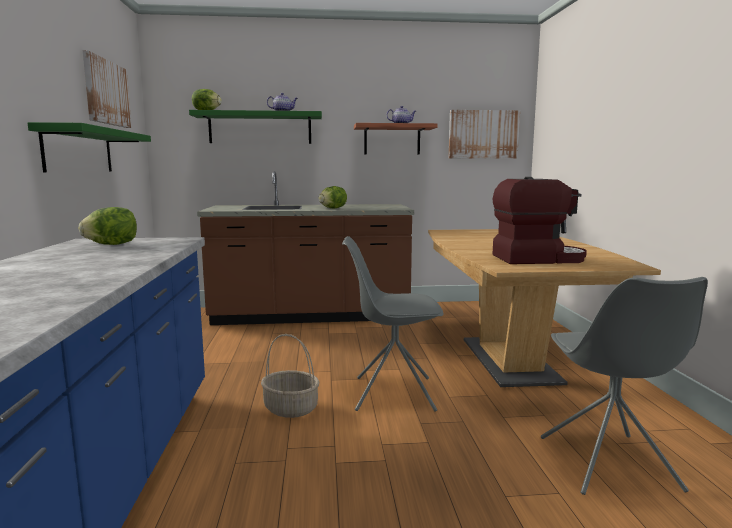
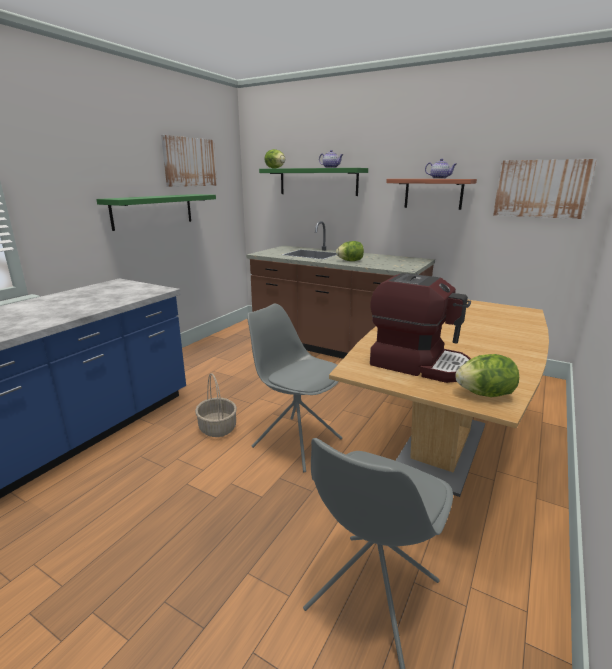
camera: 35 degrees right, 10 degrees up
lettuce [78,207,137,245] -> lettuce moved to [455,354,519,397]

